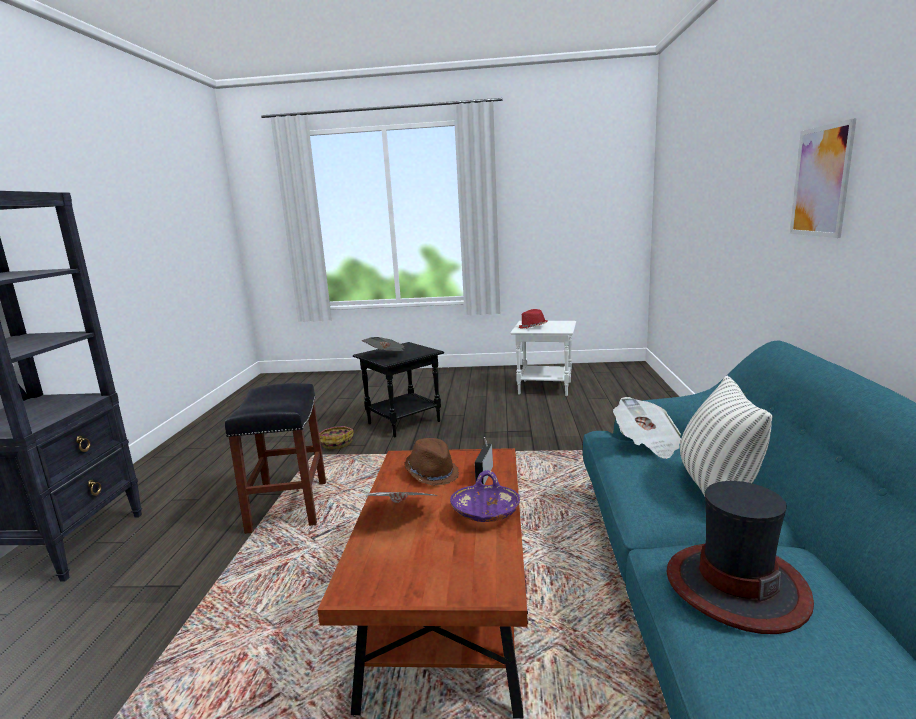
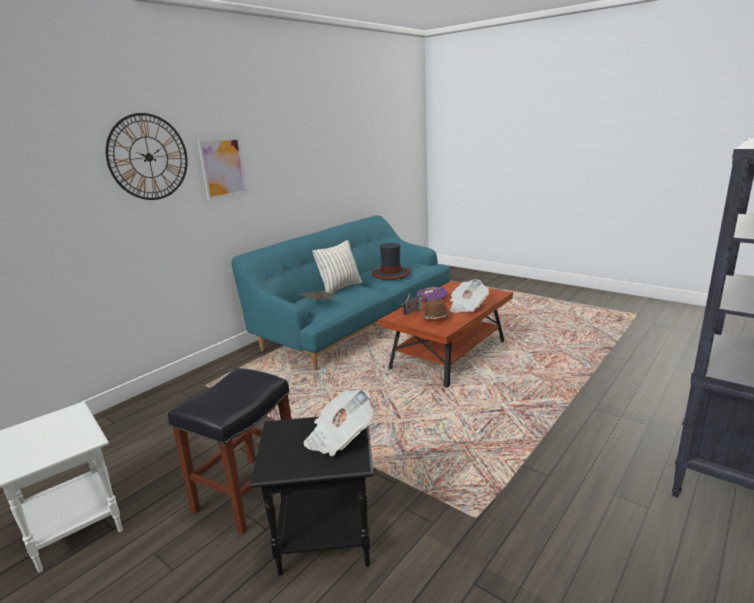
camera: 145 degrees left, 5 degrees up
black stool [225,383,326,534] -> black stool moved to [168,368,291,534]
basket [319,426,354,449] -> none
red hat [519,309,548,329] -> none
none -> wall clock [106,113,188,200]

